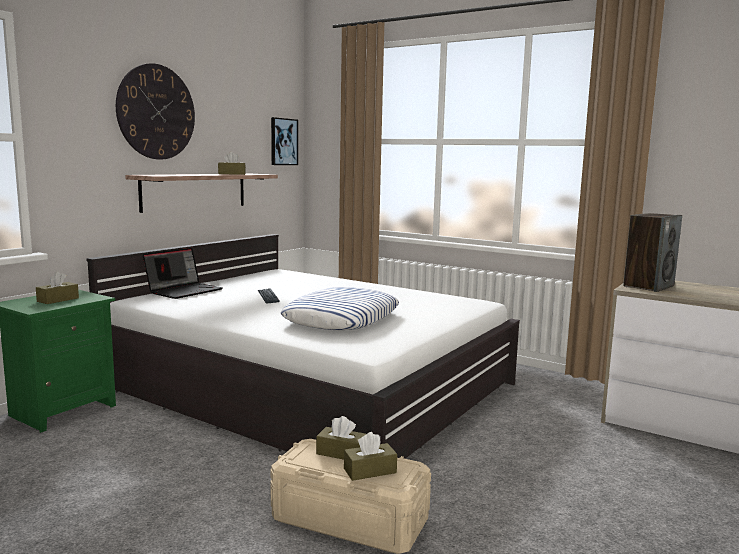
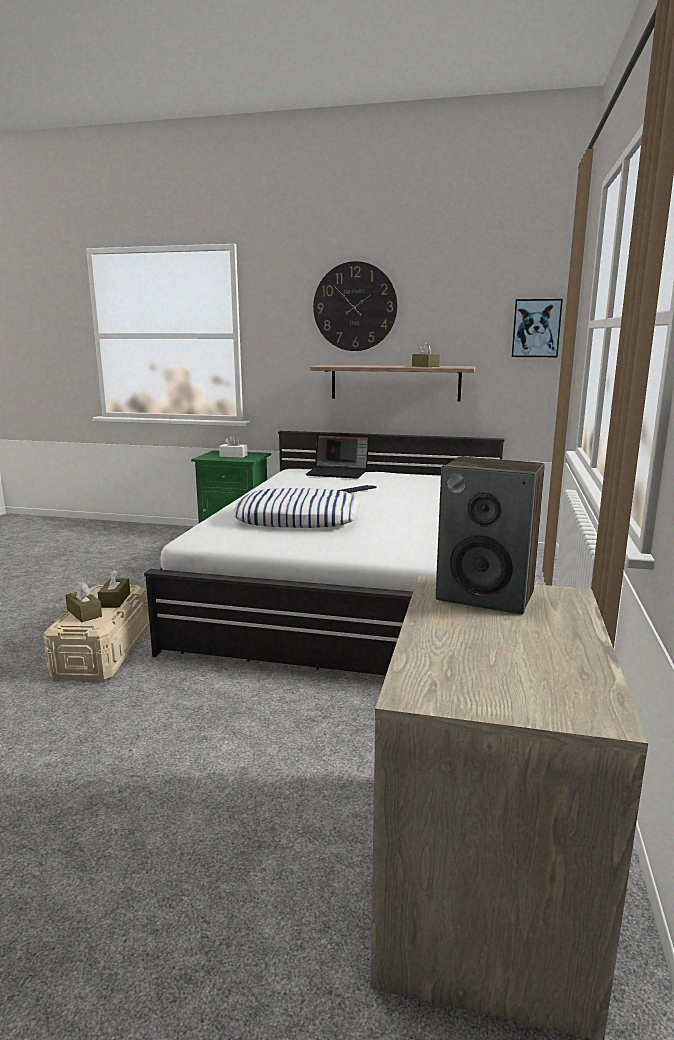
camera: 70 degrees right, 5 degrees up
brown tissue box [36,272,79,304] -> white tissue box [219,435,247,458]

